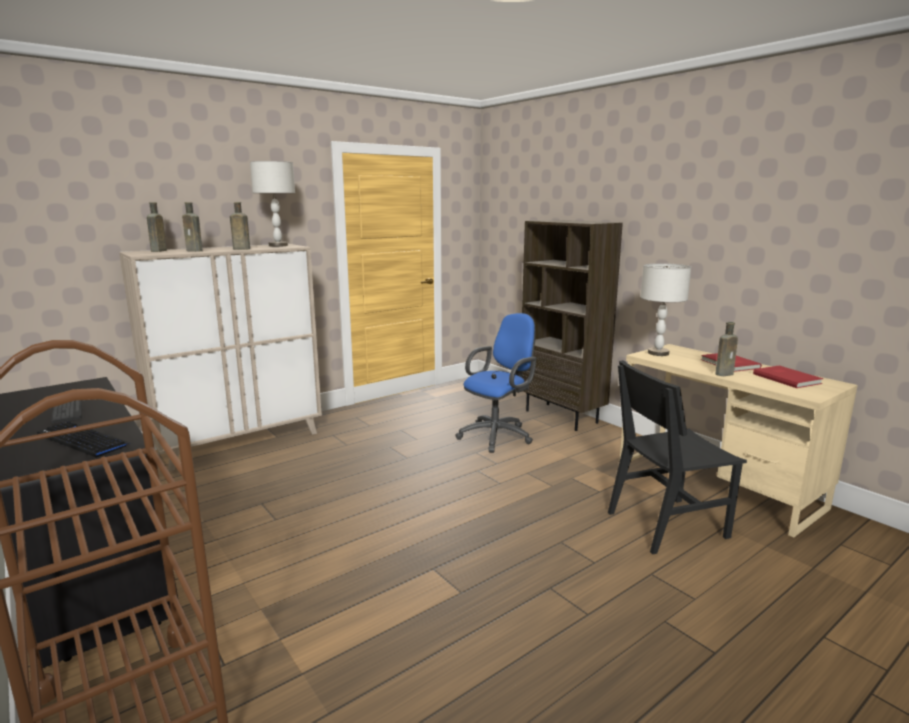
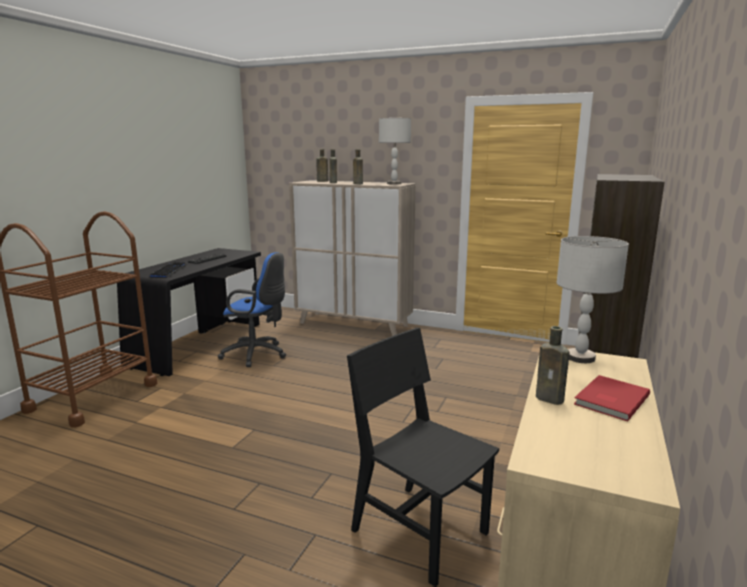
camera: 60 degrees right, 0 degrees up
blue office chair [456,313,536,453] -> blue office chair moved to [218,252,286,367]
red book [753,366,824,388] -> none

